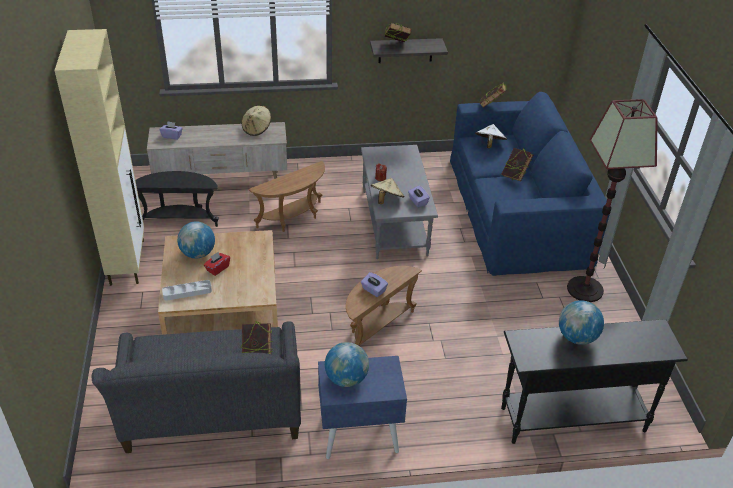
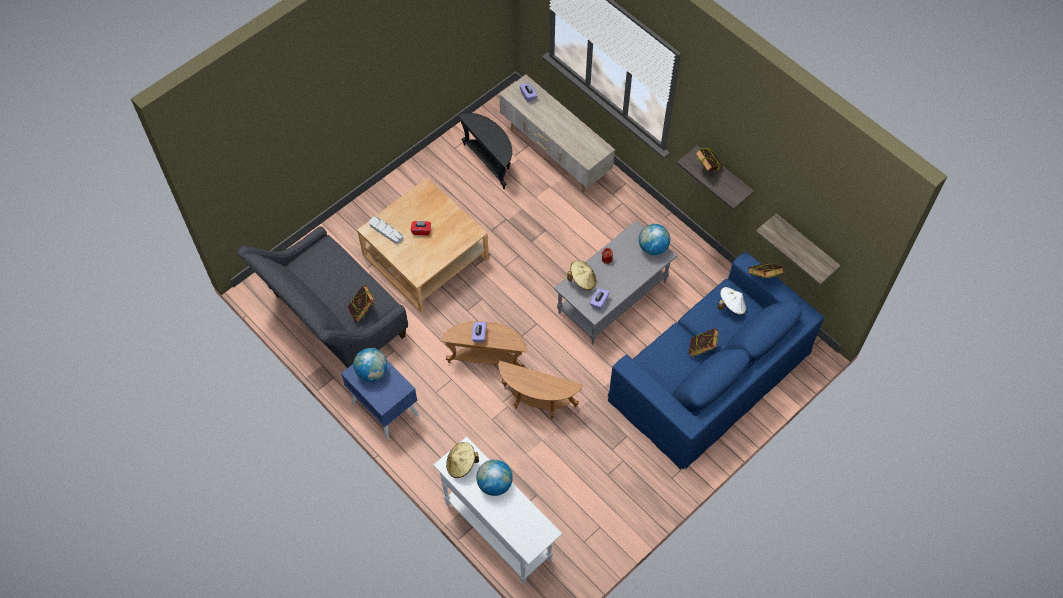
camera: 55 degrees right, 20 degrees up
beige cabinet [54,29,144,286] -> none
globe [177,222,215,258] -> globe moved to [639,224,670,255]
beige hat [242,106,271,136] -> beige hat moved to [446,442,479,478]
brown side table [249,161,325,232] -> brown side table moved to [498,361,583,419]
black console table [501,319,688,444] -> white console table [433,437,563,585]
floor lamp [567,99,658,302] -> none
none -> shelf [756,213,841,285]

